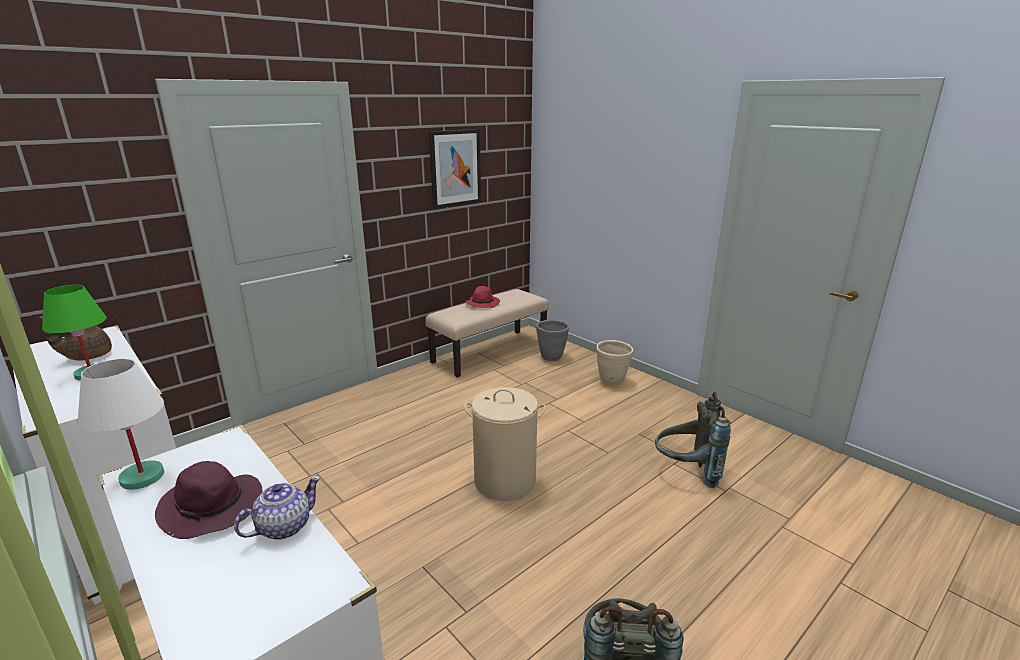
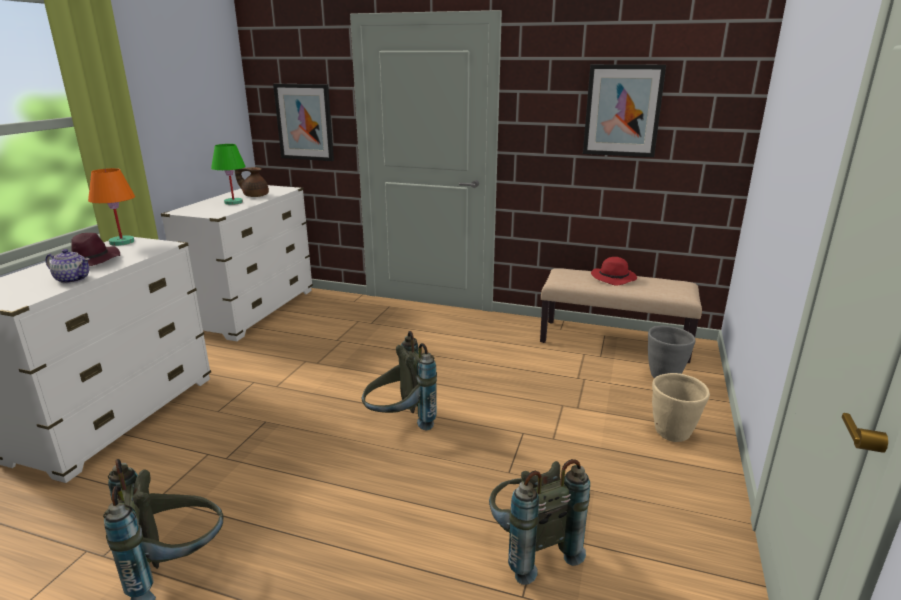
camera: 60 degrees right, 0 degrees up
white table lamp [77,358,164,490] -> orange table lamp [88,168,135,246]
beige laundry basket [464,387,546,501] -> grey backpack [362,331,437,430]
none -> picture [273,84,334,161]

